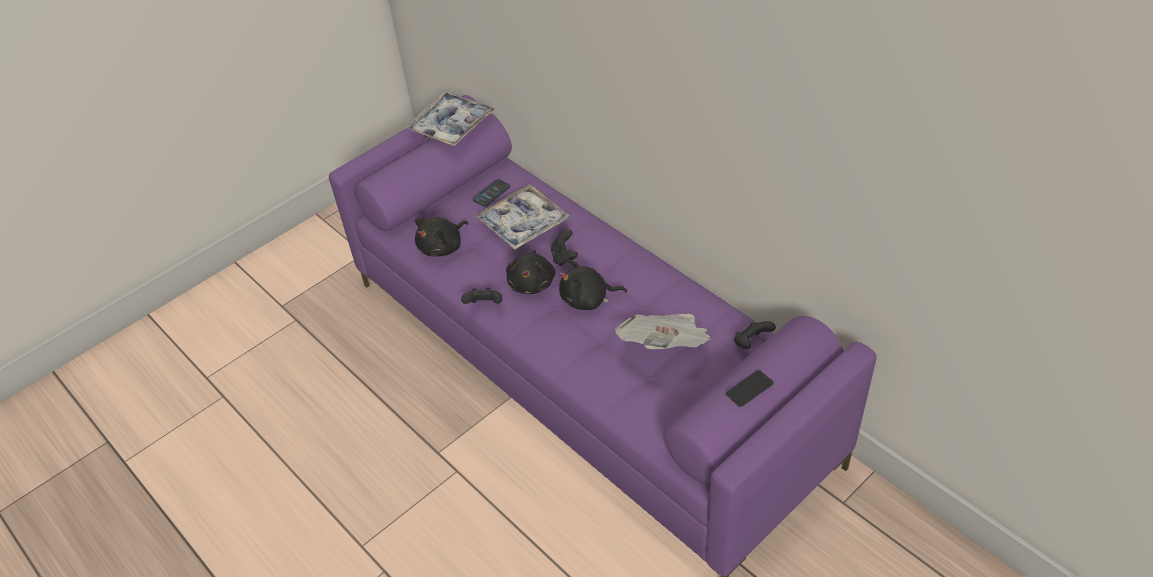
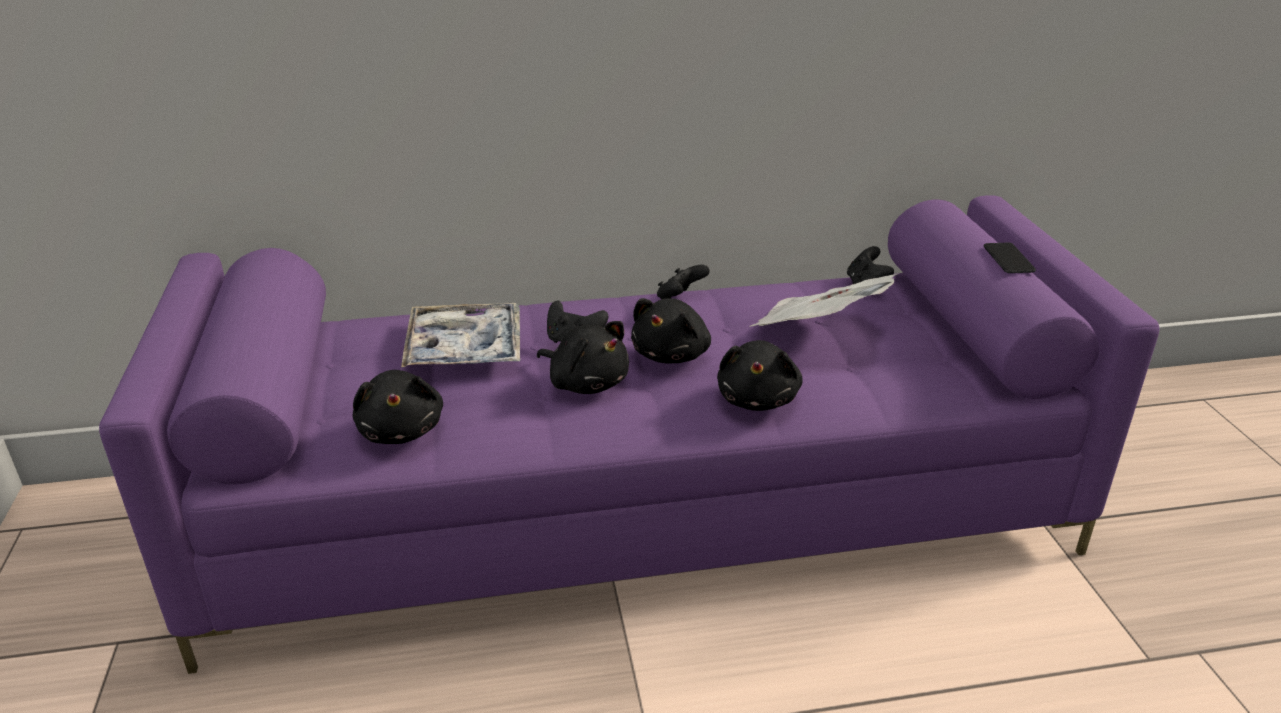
camera: 60 degrees left, 15 degrees down
tray [406,91,495,146] -> none
black game controller [461,288,502,304] -> black game controller moved to [657,265,710,299]
phone [473,179,510,207] -> none
none -> black plush toy [717,340,803,411]

